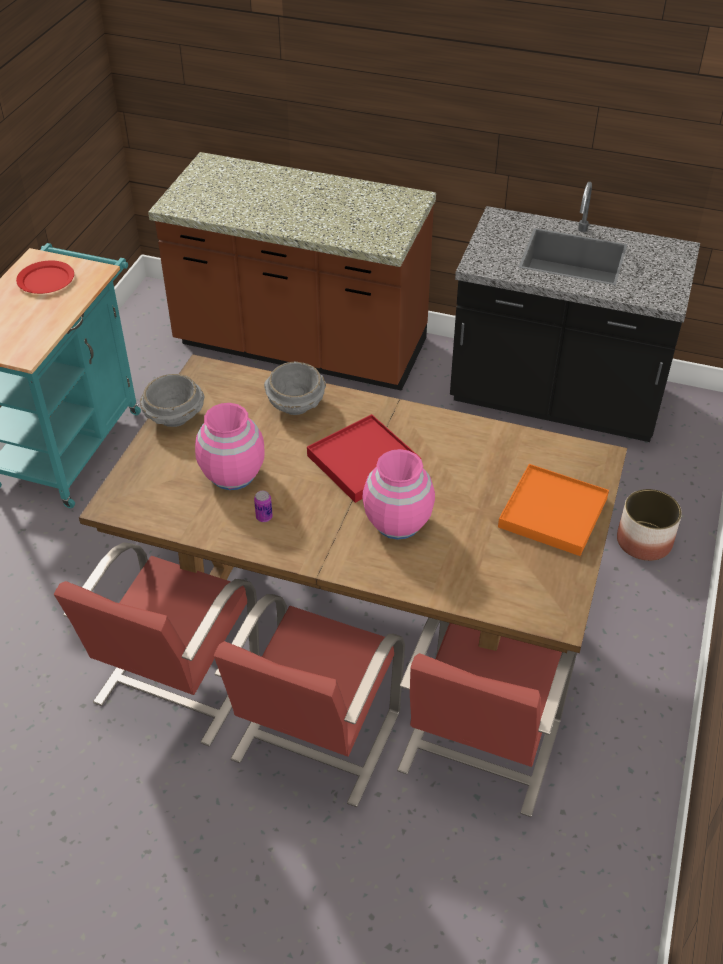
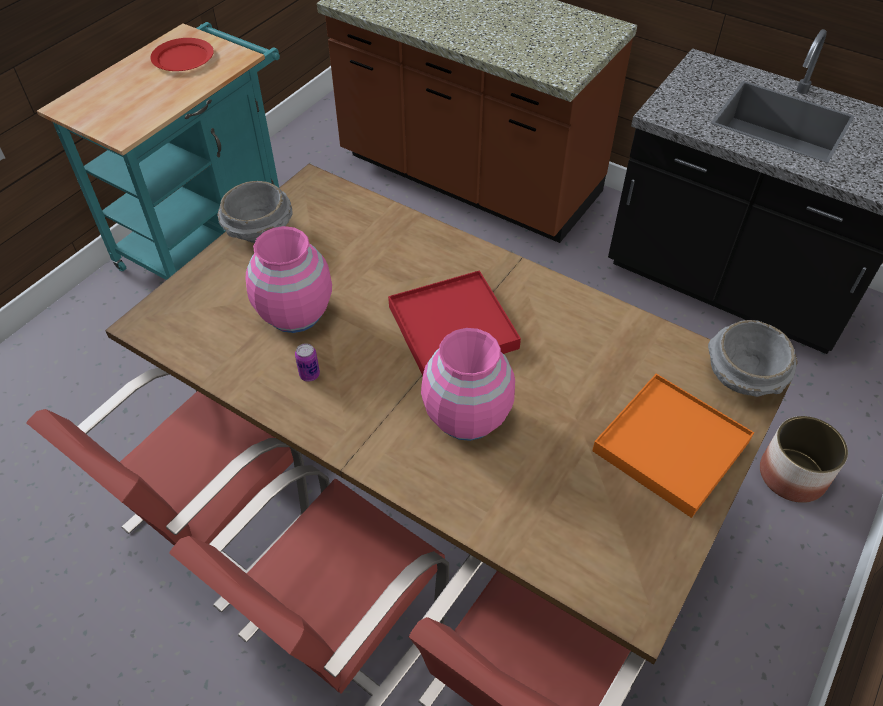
camera: 15 degrees right, 5 degrees up
grey bowl [264,362,326,415] -> grey bowl moved to [708,320,798,397]

